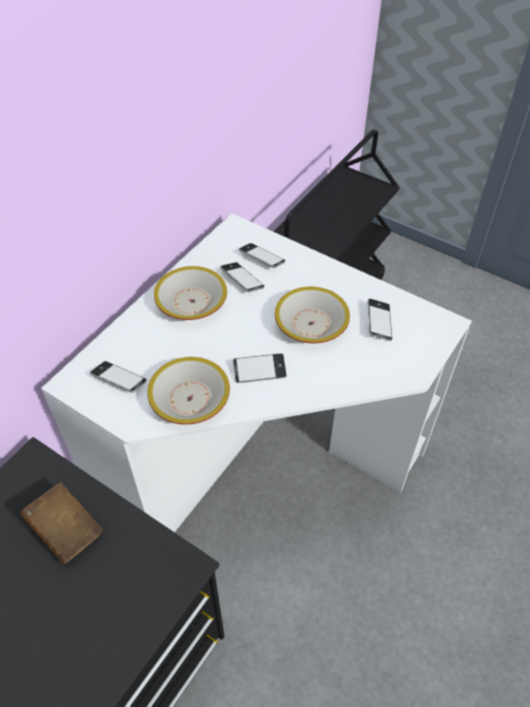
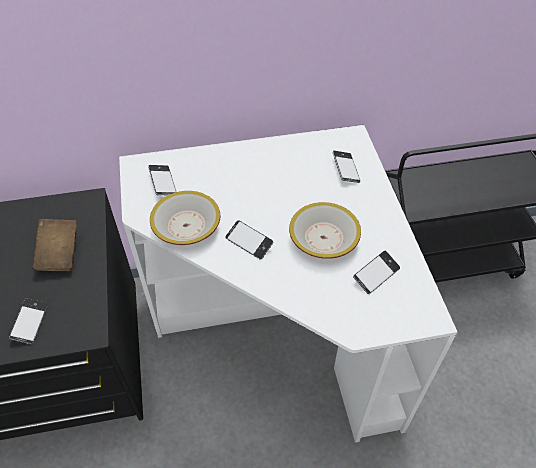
camera: 45 degrees right, 0 degrees up
bowl [154,266,227,320] -> none
phone [220,262,264,292] -> phone moved to [9,298,48,344]

